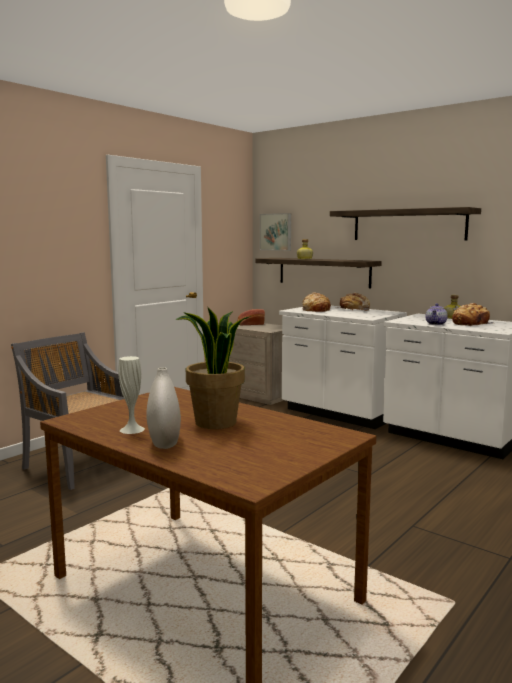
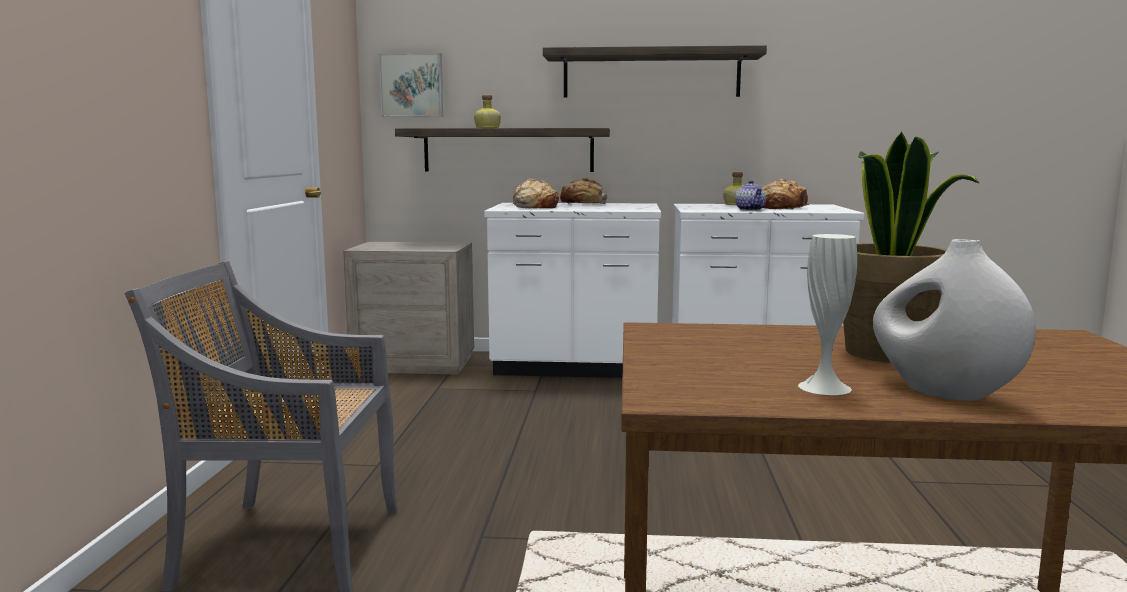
camera: 35 degrees left, 0 degrees up
bread [237,309,265,325] -> none

